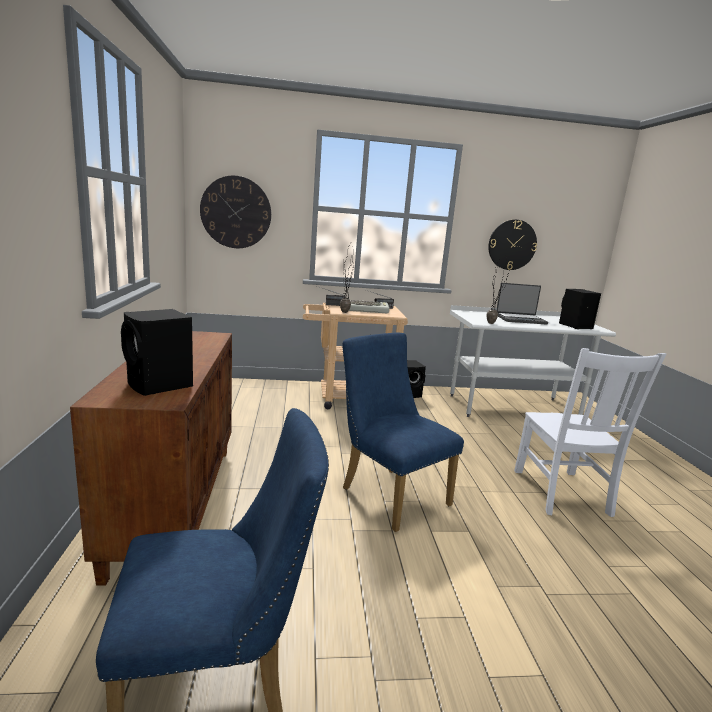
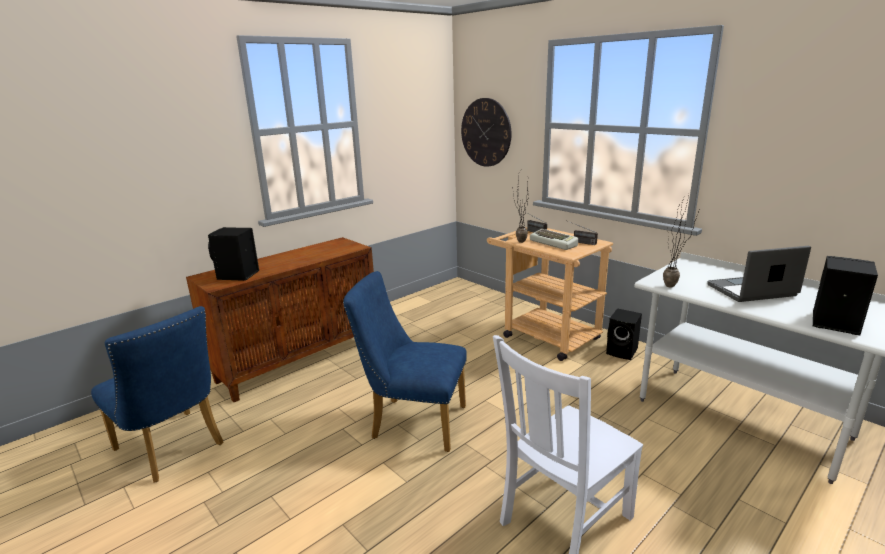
camera: 55 degrees right, 5 degrees up
blue chair [342,333,464,532] -> blue chair turned 90 degrees counterclockwise [343,271,467,452]
wall clock [488,220,537,270] -> none
laptop [496,283,548,324] -> laptop turned 120 degrees clockwise [707,246,811,302]

